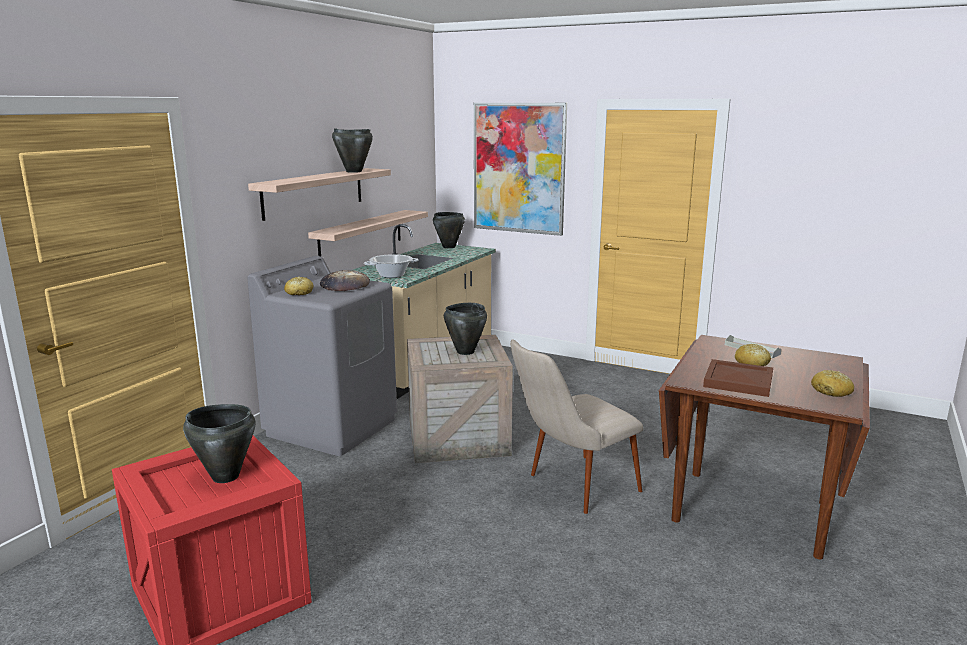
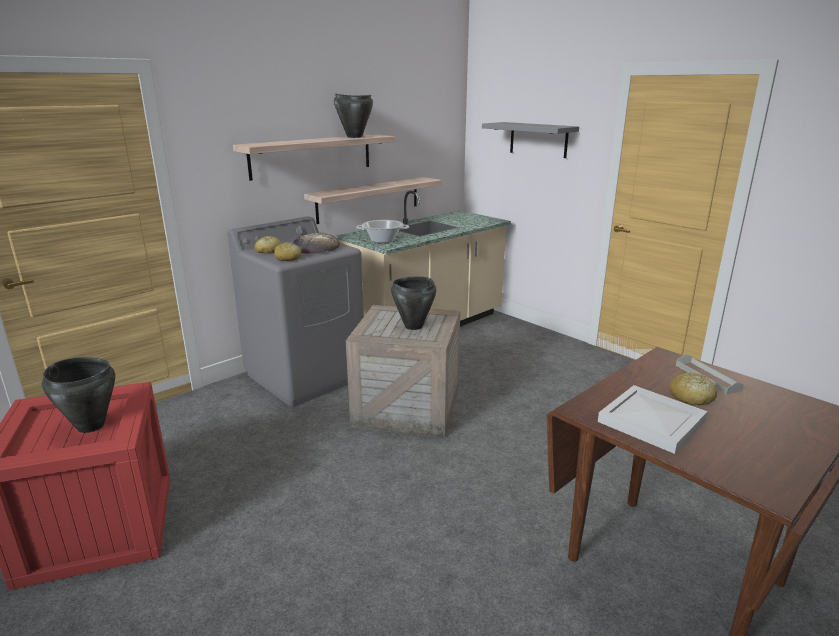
camera: 20 degrees right, 5 degrees up
black cooking pot [433,212,465,248] -> none
picture [474,103,567,236] -> grey shelf [482,122,579,158]
beige chair [510,339,643,514] -> none
brown tray [703,359,773,397] -> white tray [598,385,708,454]
bread [811,370,854,397] -> bread moved to [274,242,302,261]

